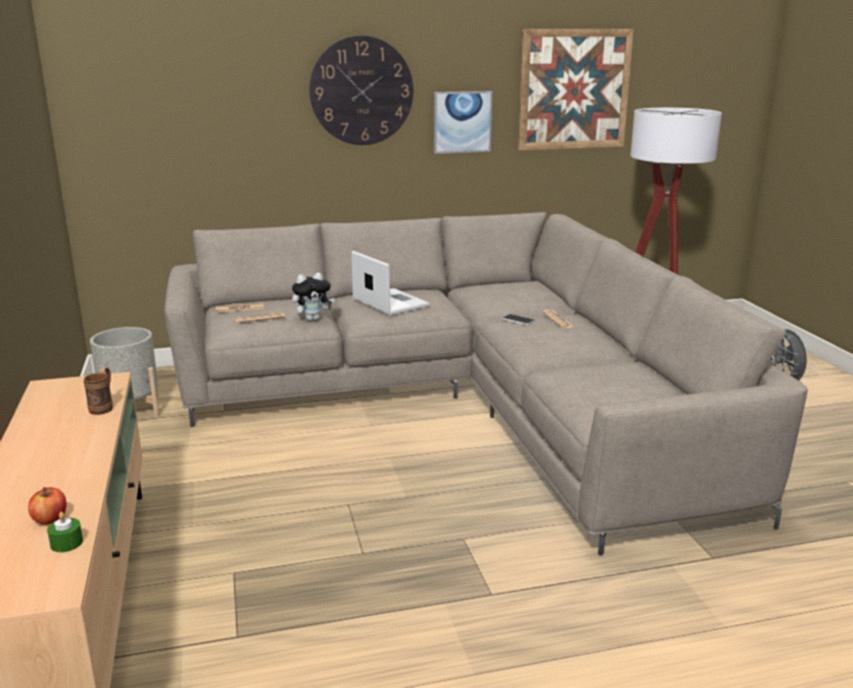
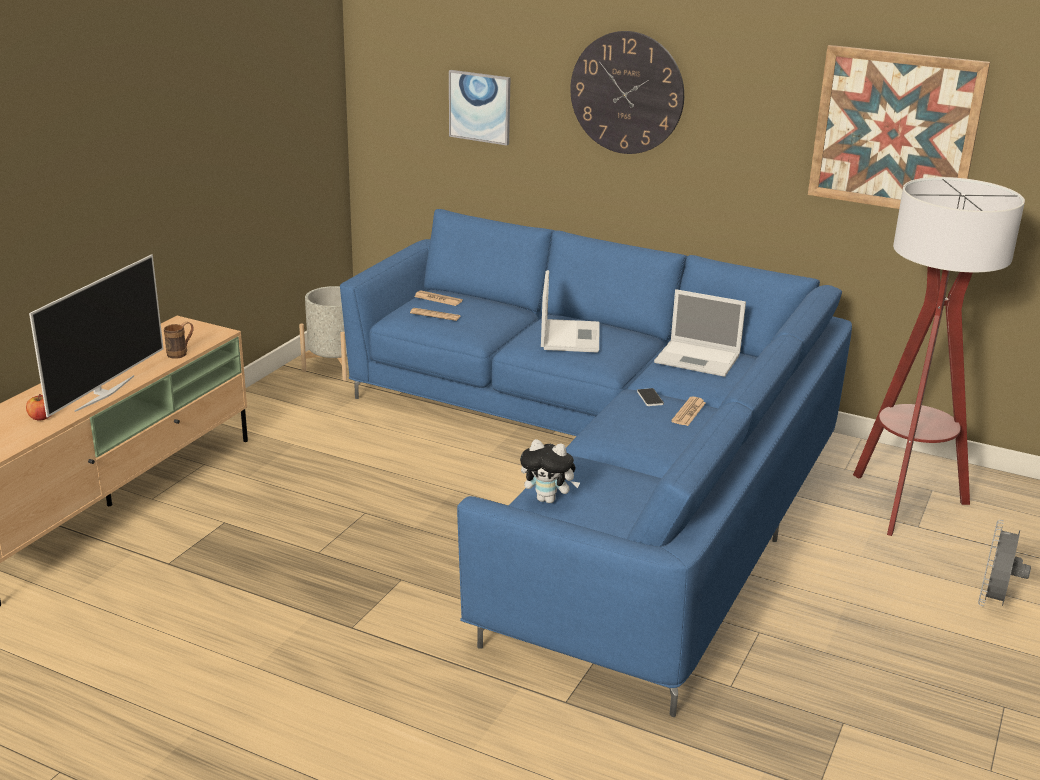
camera: 40 degrees right, 5 degrees up
green candle [47,512,83,552] -> none
beige sofa [165,212,808,556] -> blue sofa [340,209,852,717]
plush toy [292,273,335,321] -> plush toy moved to [520,439,580,503]
picture [434,91,492,154] -> picture moved to [449,70,511,145]
none -> television [29,254,164,417]
none -> laptop [654,289,746,377]

